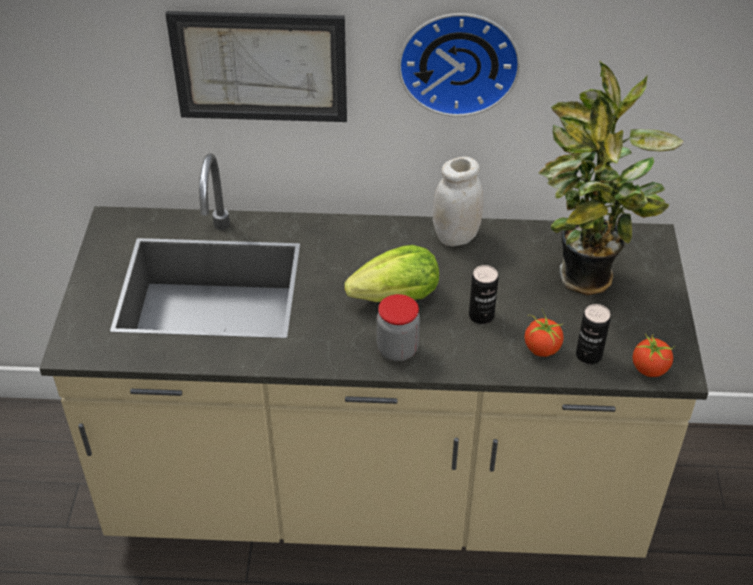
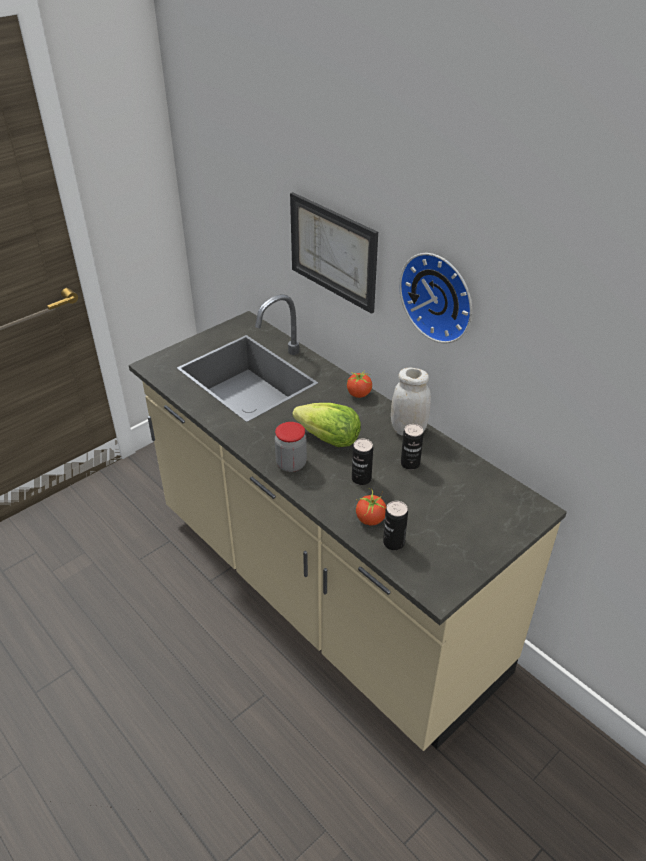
camera: 45 degrees right, 5 degrees down
potted plant [538,60,683,295] -> none
tomato [633,333,675,377] -> tomato moved to [347,371,372,398]
none -> can [401,424,424,470]

